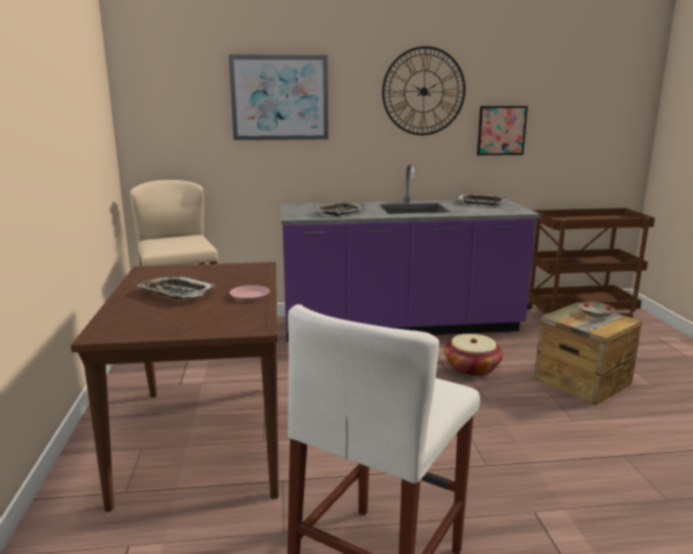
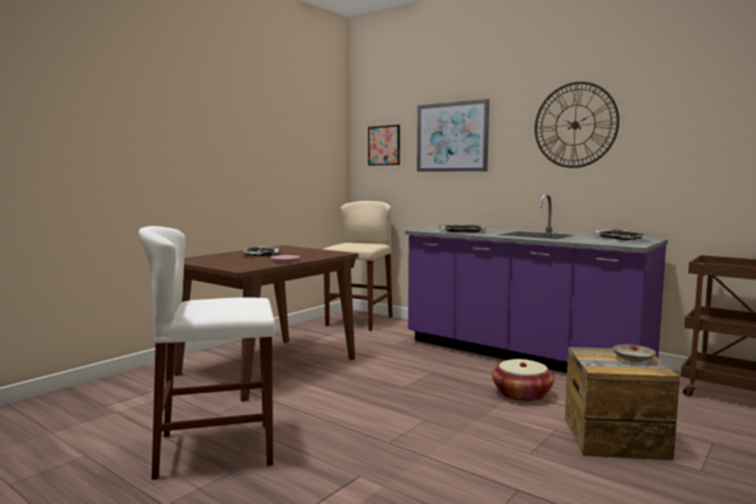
camera: 45 degrees right, 10 degrees down
picture [477,106,528,155] -> picture moved to [368,125,400,165]

